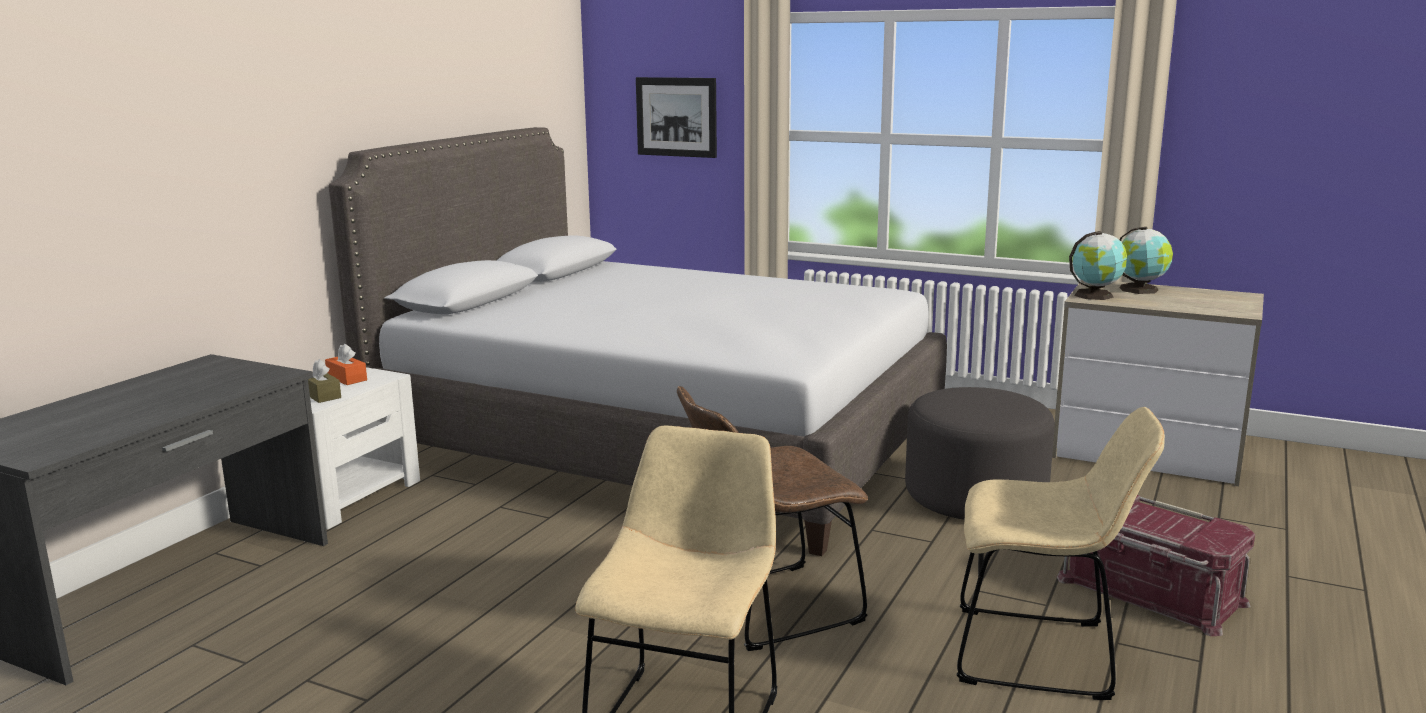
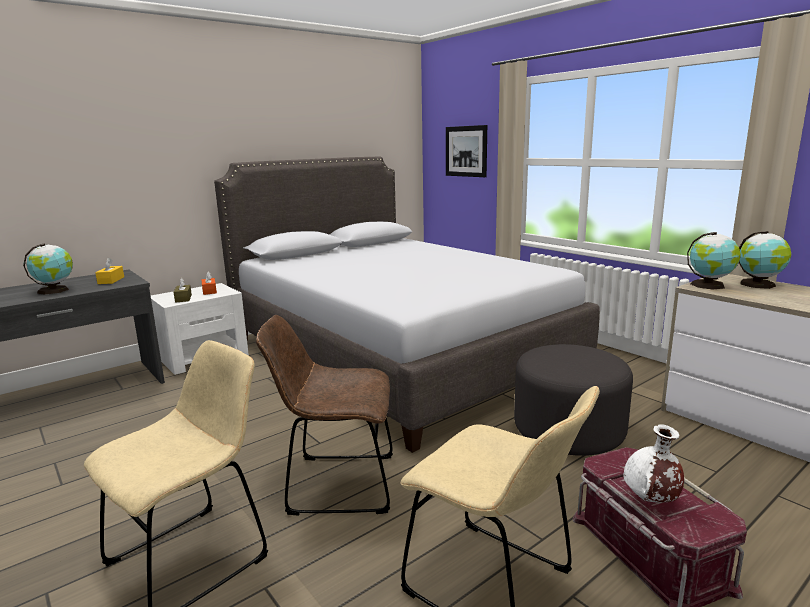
camera: 25 degrees right, 0 degrees up
none -> globe [23,244,73,295]
none -> yellow tissue box [95,258,124,284]
none -> white vase [623,424,684,502]

